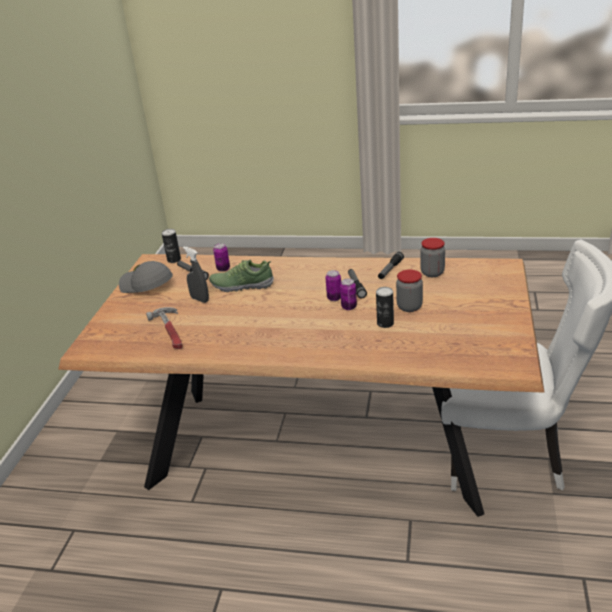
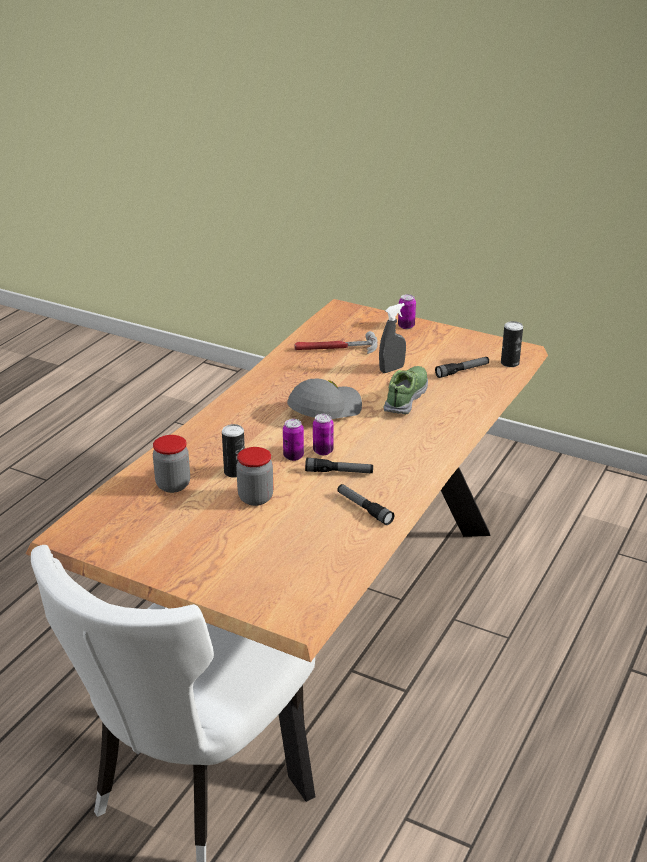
camera: 105 degrees right, 0 degrees up
grey cap [119,261,173,293] -> grey cap moved to [287,379,362,419]
can [213,243,230,272] -> can moved to [398,294,416,329]
jar [420,238,445,277] -> jar moved to [153,435,190,493]

